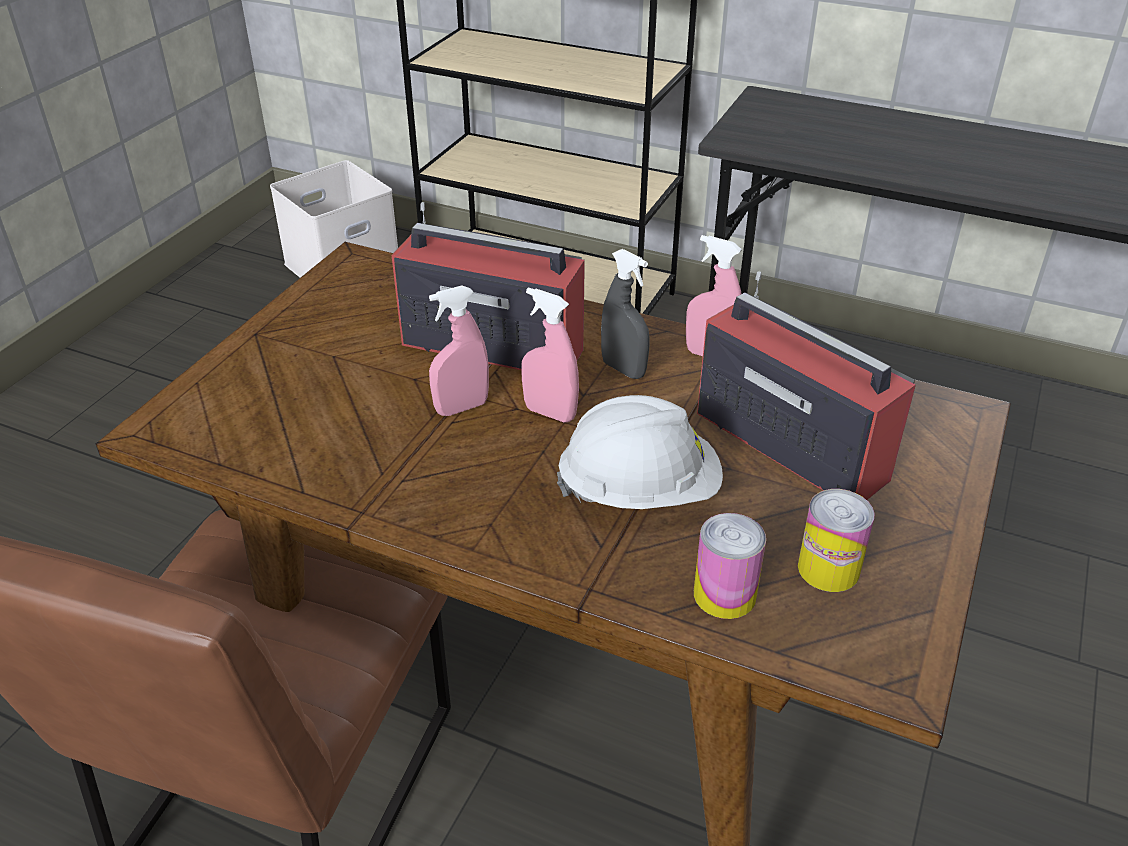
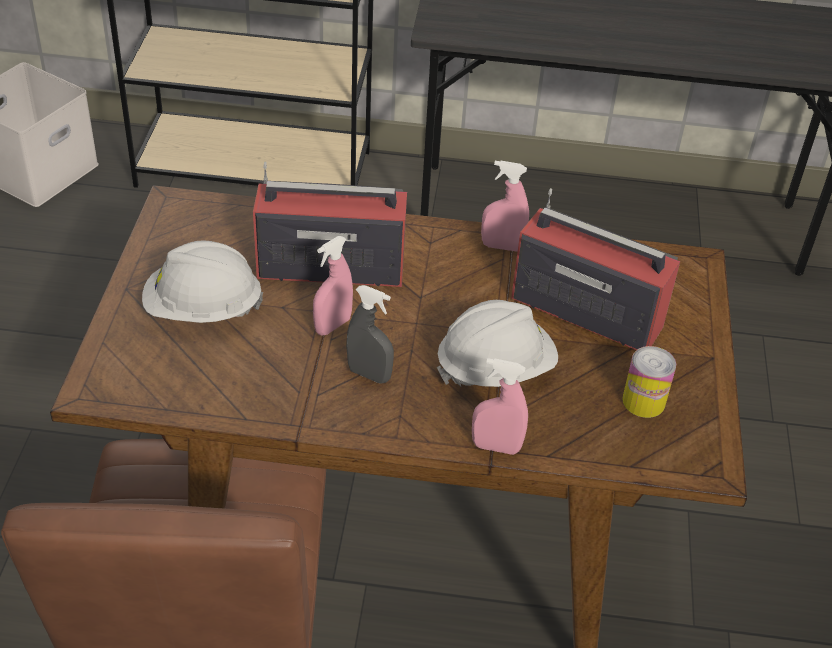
camera: 20 degrees left, 5 degrees up
pink spray bottle [521,287,579,422] -> pink spray bottle moved to [472,358,528,455]
grey spray bottle [601,249,650,379] -> grey spray bottle moved to [346,285,394,384]
can [694,513,766,619] -> none
none -> white hard hat [142,240,263,323]

